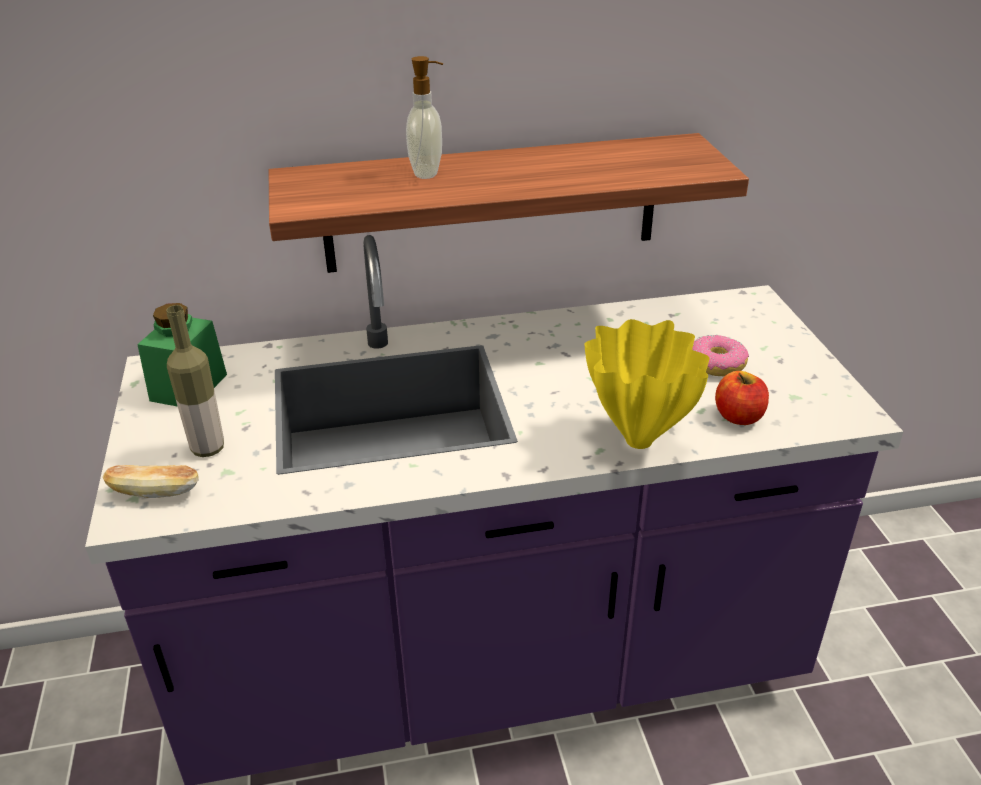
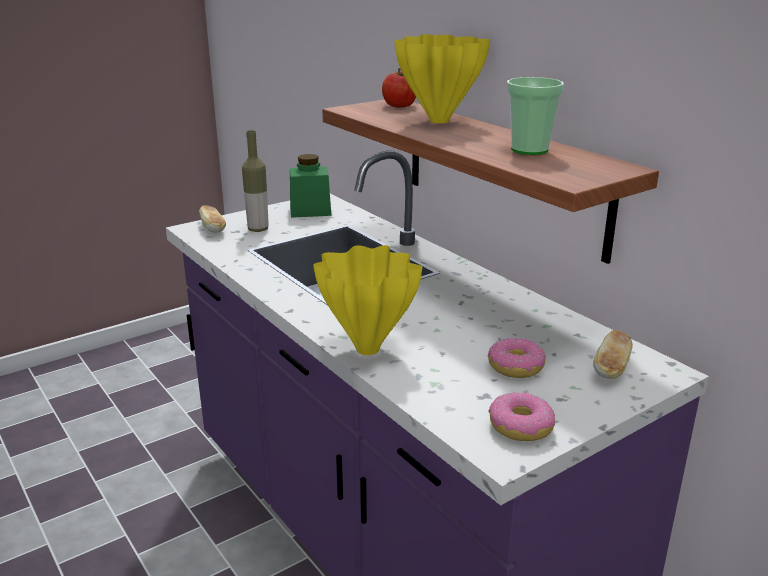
camera: 65 degrees right, 10 degrees down
soap dispenser [406,56,443,179] -> yellow vase [394,34,490,123]
apple [715,371,769,425] -> apple moved to [382,68,416,107]
none -> donut [488,392,555,441]
none -> cup [507,77,564,155]
none -> bread [593,330,633,379]

